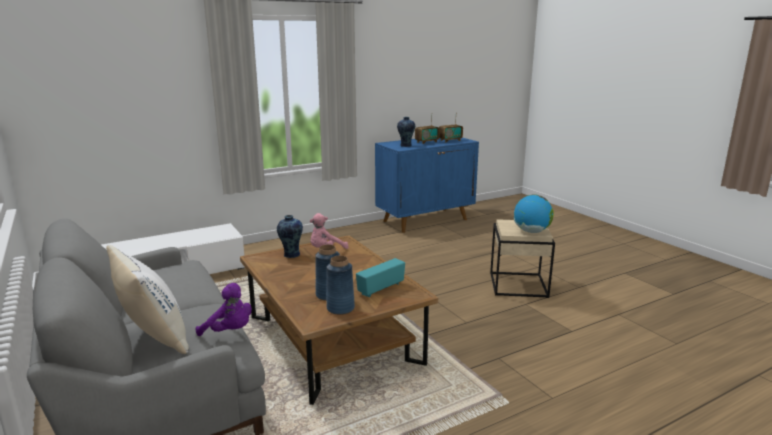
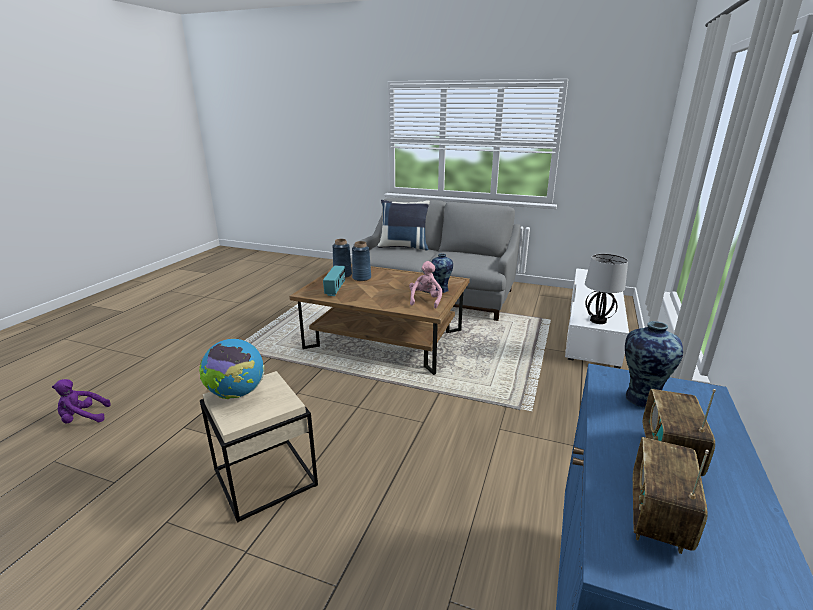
camera: 140 degrees right, 5 degrees up
white pillow [106,245,189,354] -> blue pillow [377,200,430,251]
purple plush toy [196,283,252,336] -> purple plush toy moved to [52,379,111,423]
none -> table lamp [585,254,628,324]

